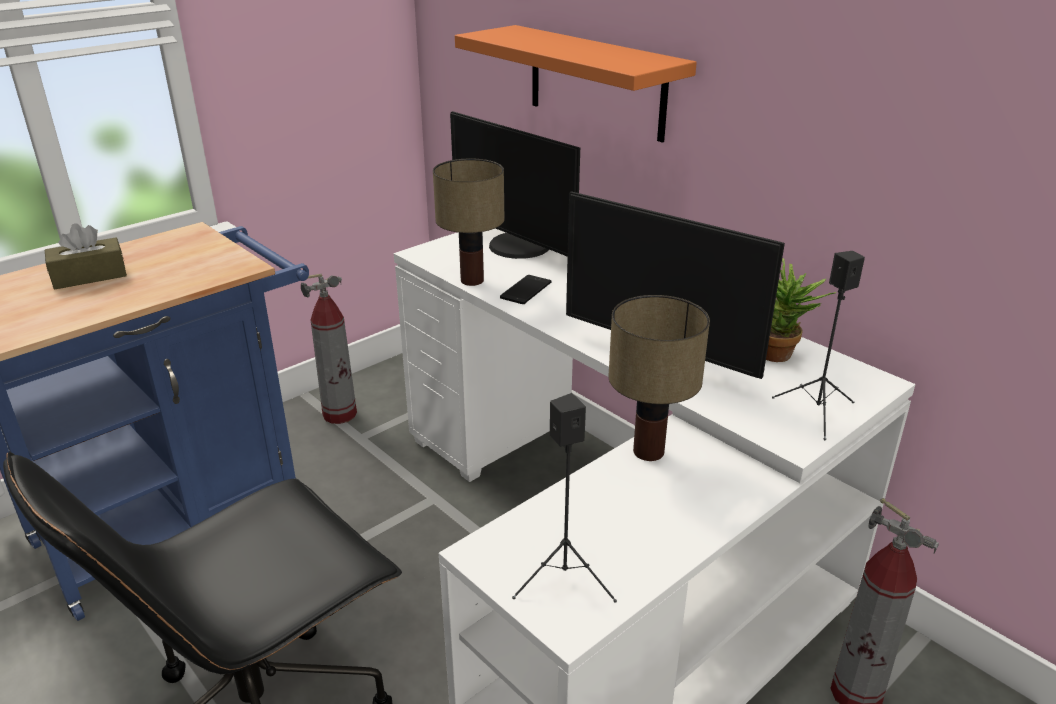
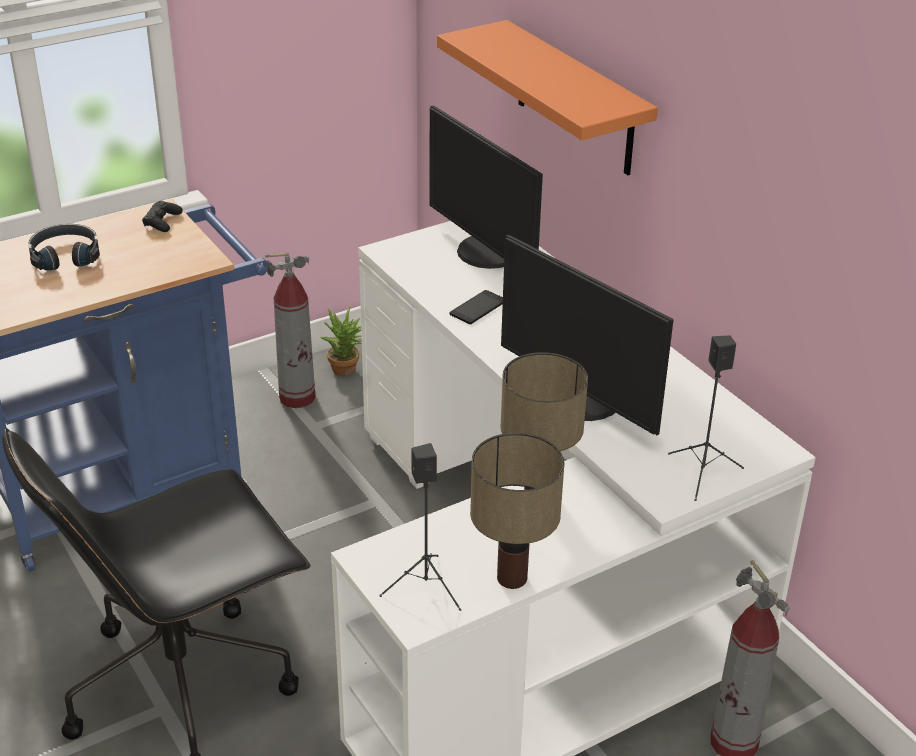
camera: 10 degrees right, 5 degrees up
brown tissue box [45,223,127,289] -> black headphones [28,224,100,270]
table lamp [433,159,505,286] -> table lamp moved to [470,433,565,589]
potted plant [766,258,836,362] -> potted plant moved to [320,305,362,377]
none -> black game controller [142,201,183,232]

